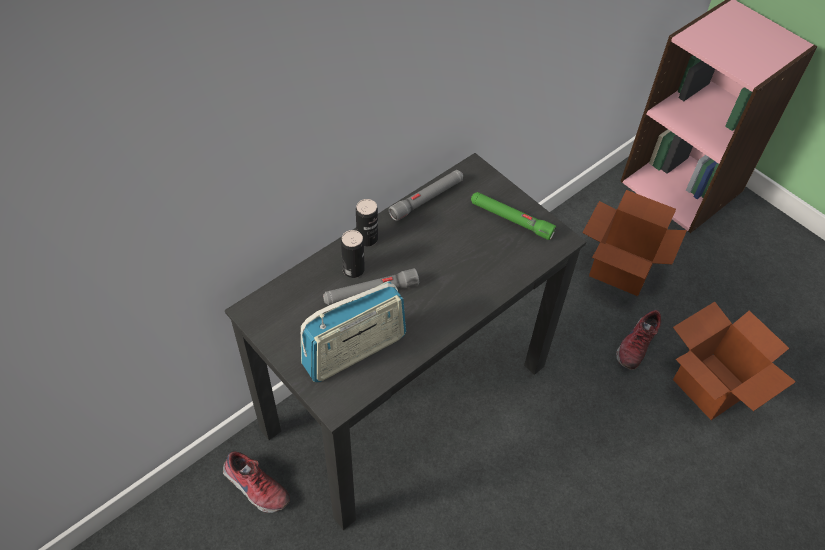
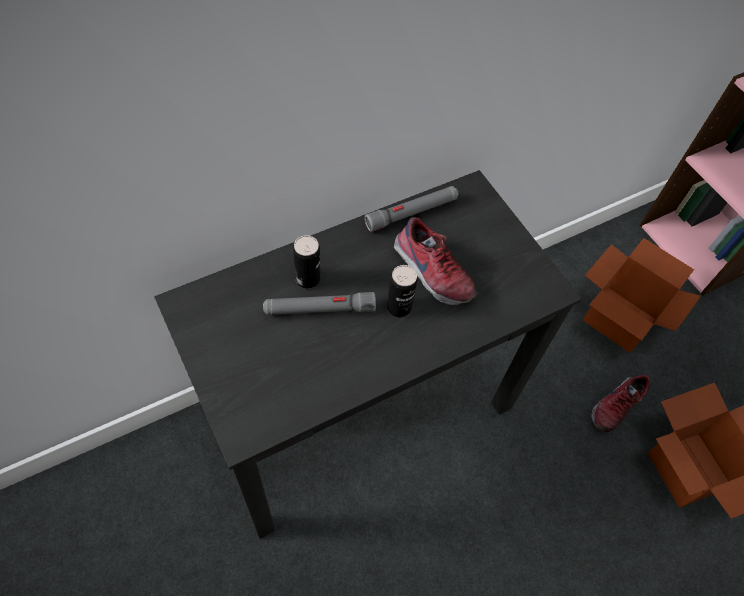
camera: 10 degrees right, 5 degrees up
shoe [223,451,290,513] -> shoe moved to [394,217,478,305]
radio [301,281,406,382] -> none
can [356,199,378,246] -> can moved to [387,265,418,317]
green flashlight [471,192,556,240] -> none

